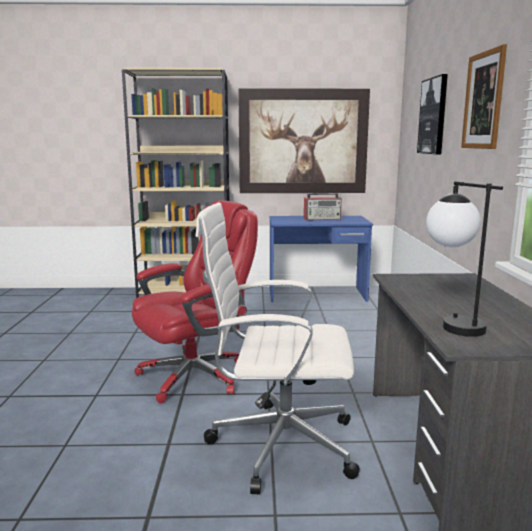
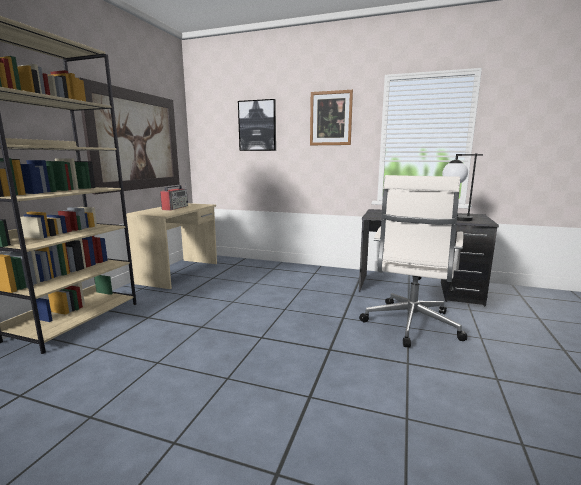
camera: 70 degrees left, 0 degrees up
red office chair [132,200,258,403] -> none
blue desk [270,216,373,302] -> beige desk [126,203,217,289]

